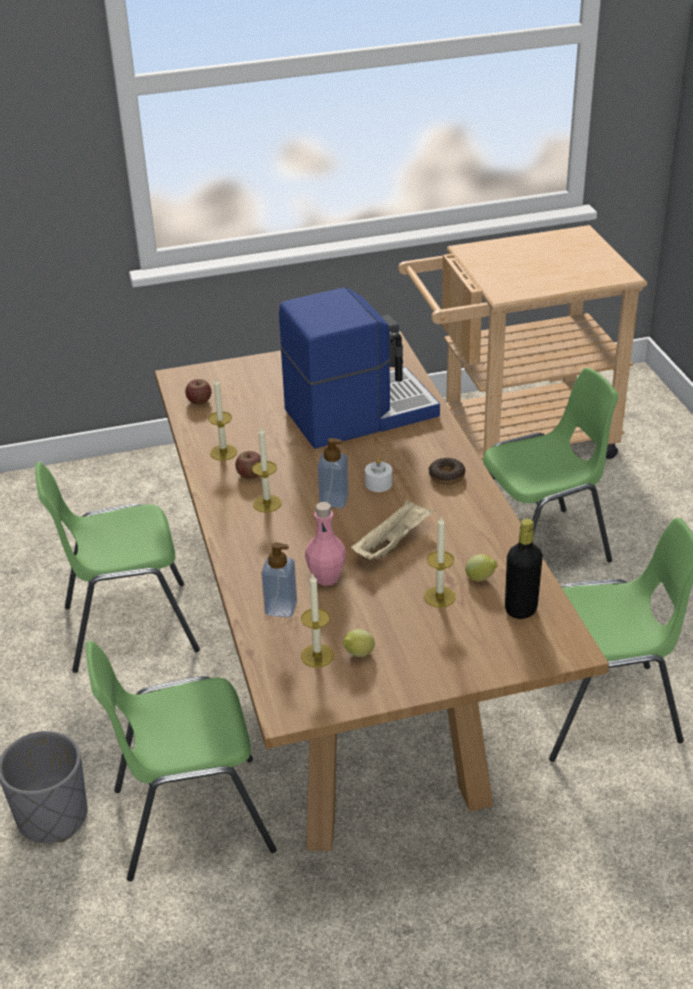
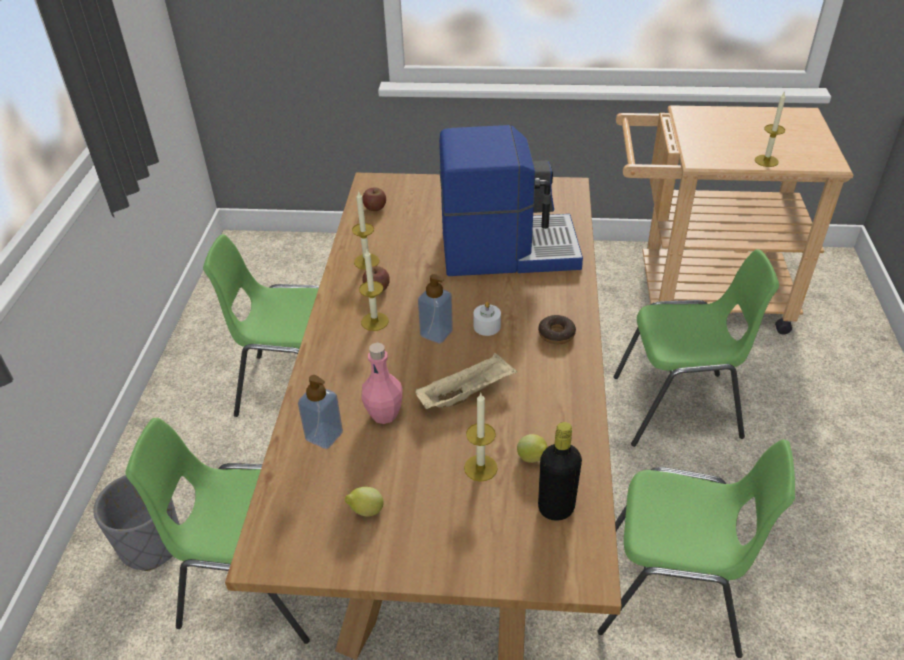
camera: 20 degrees right, 5 degrees up
candle [301,575,334,668] -> candle moved to [755,91,786,167]

